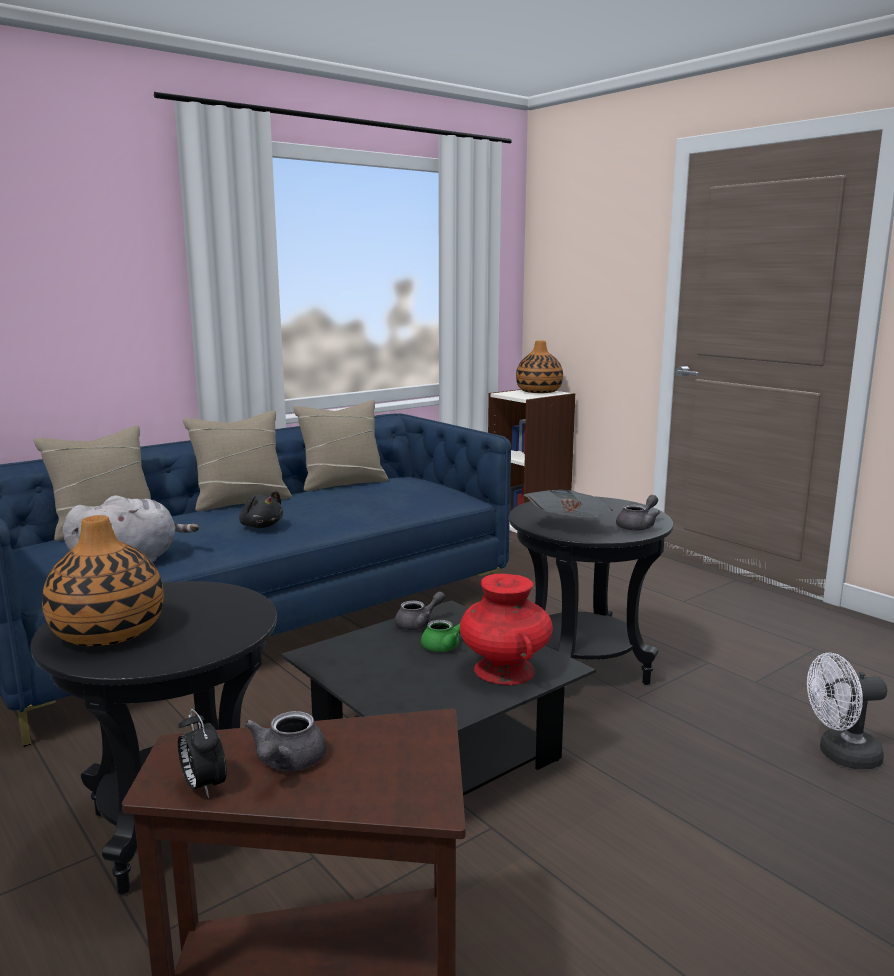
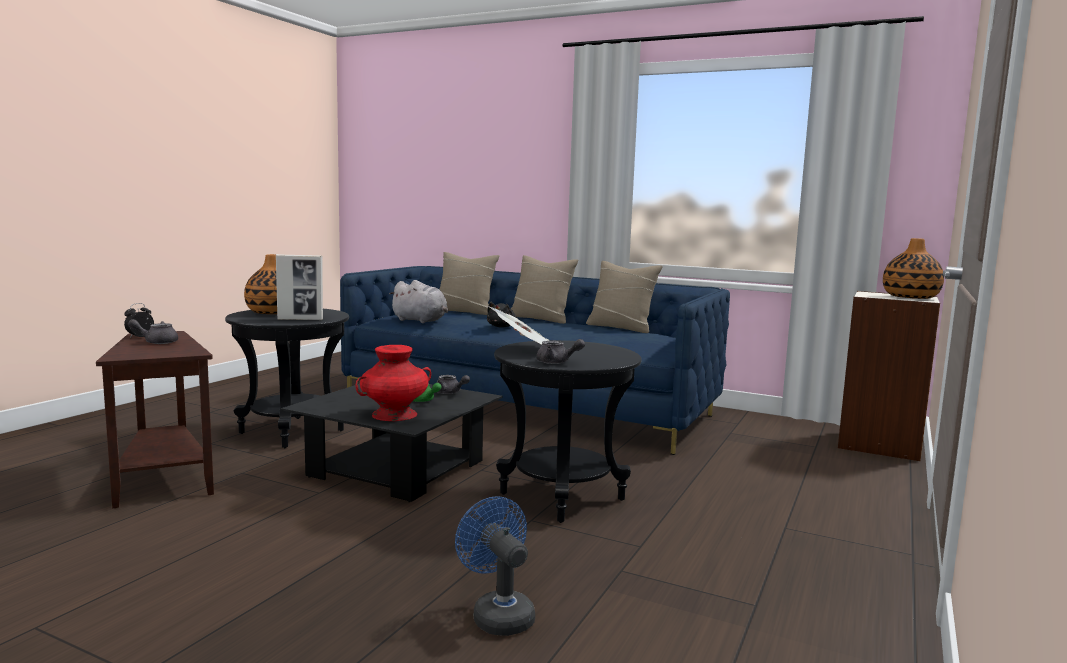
camera: 65 degrees right, 5 degrees down
white fan [807,653,887,769] -> blue fan [455,496,535,636]
none -> picture frame [276,254,323,320]

